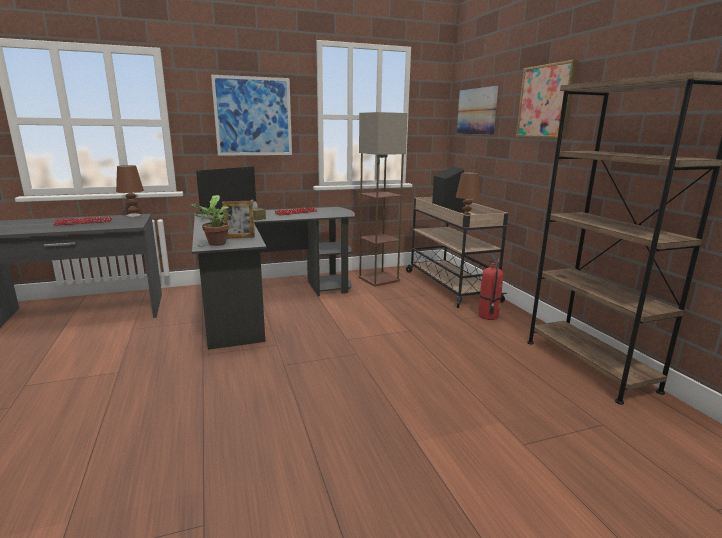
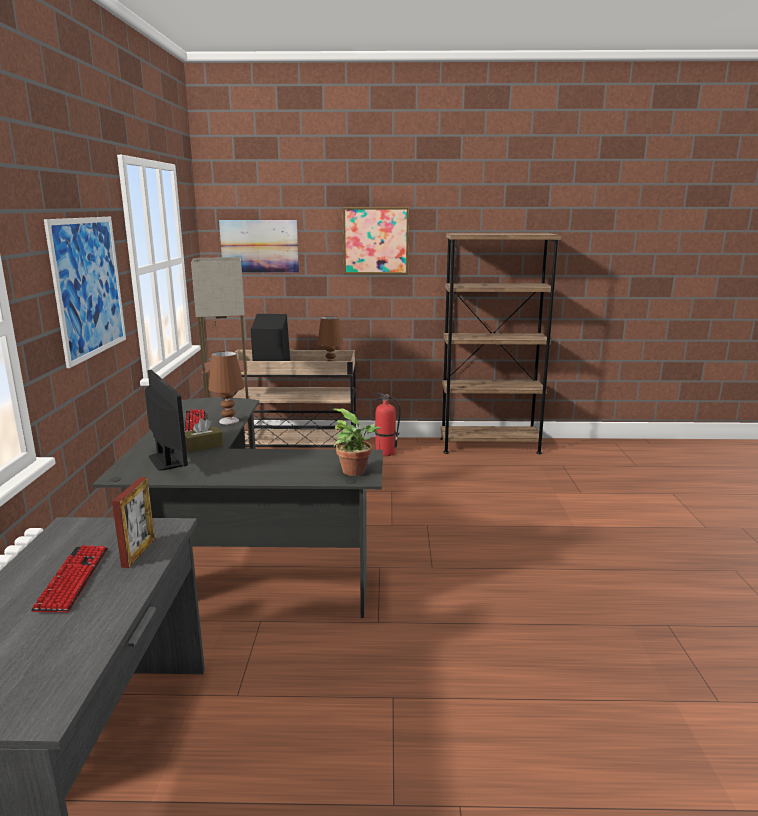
camera: 70 degrees left, 0 degrees up
brown table lamp [116,165,144,217] -> brown table lamp moved to [208,351,244,424]
picture frame [222,201,255,239] -> picture frame moved to [112,477,155,568]

